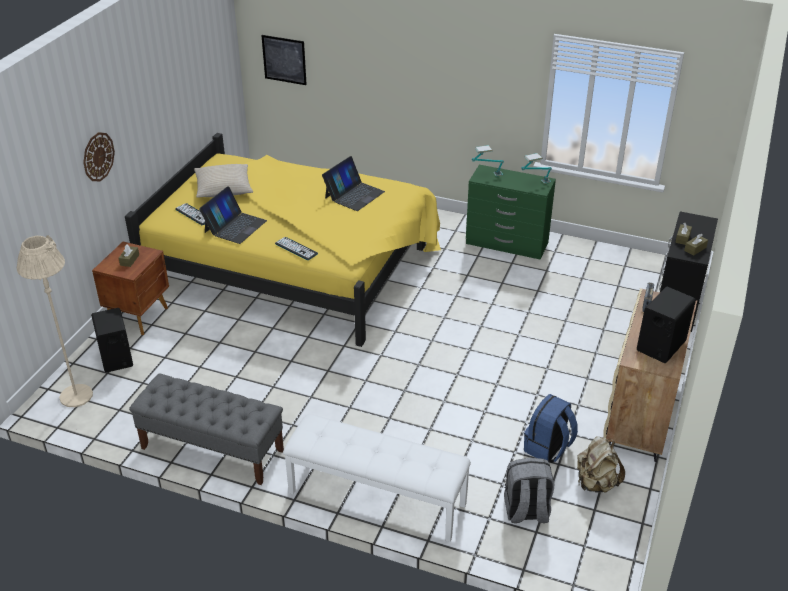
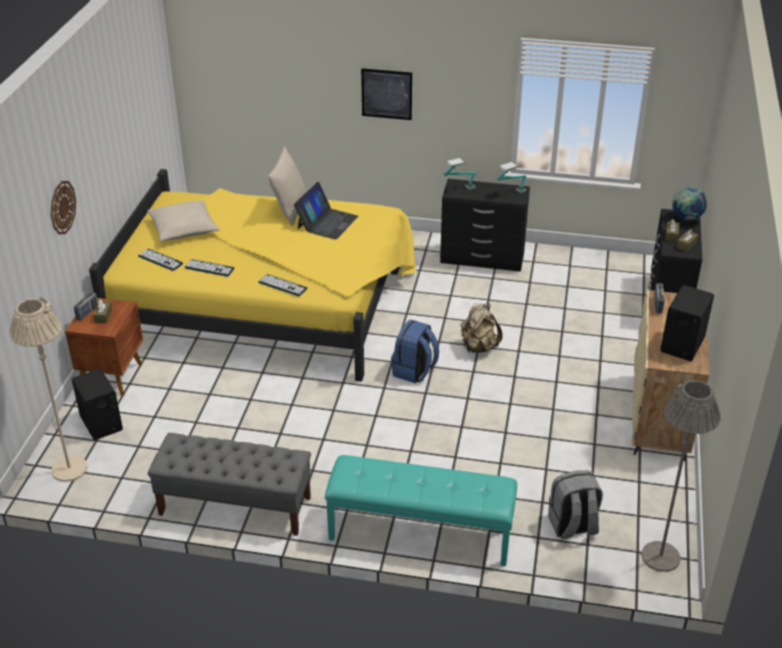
camera: 10 degrees left, 0 degrees up
laptop [199,186,267,244] -> keyboard [185,259,234,277]
picture [261,35,307,85] -> picture moved to [361,68,412,120]
white bench [283,414,471,542] -> turquoise bench [325,455,517,566]
green dresser [466,165,556,260] -> black dresser [440,179,530,272]
blue backpack [524,394,578,463] -> blue backpack moved to [391,320,439,383]
beige backpack [577,436,625,493] -> beige backpack moved to [461,303,502,353]
none -> radio [74,292,98,320]
none -> beige pillow [268,147,306,226]
none -> grey floor lamp [641,378,720,572]
none -> globe [672,187,707,221]

